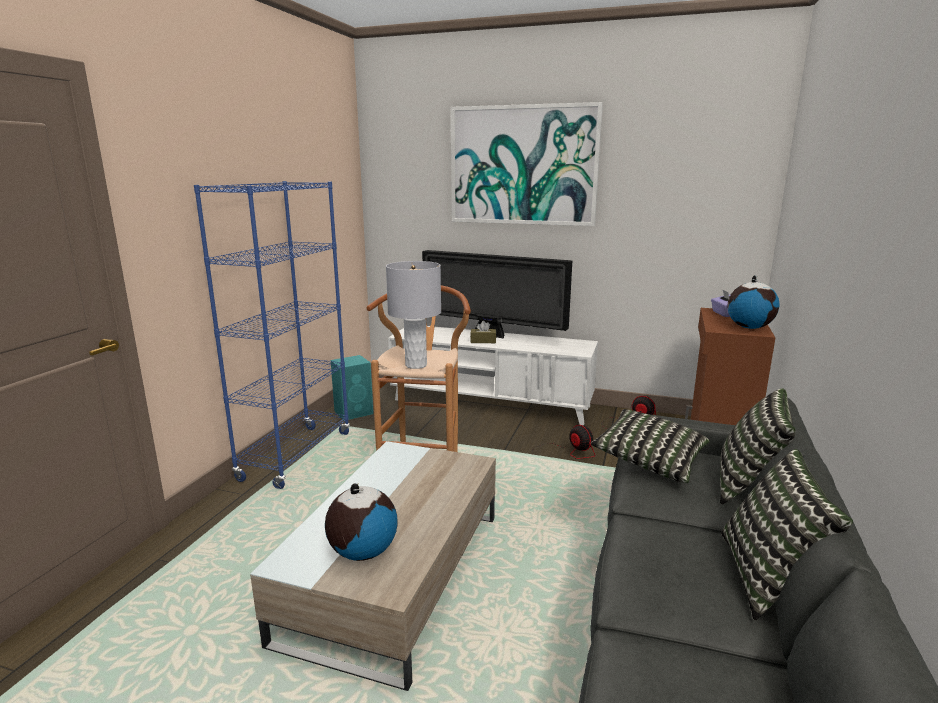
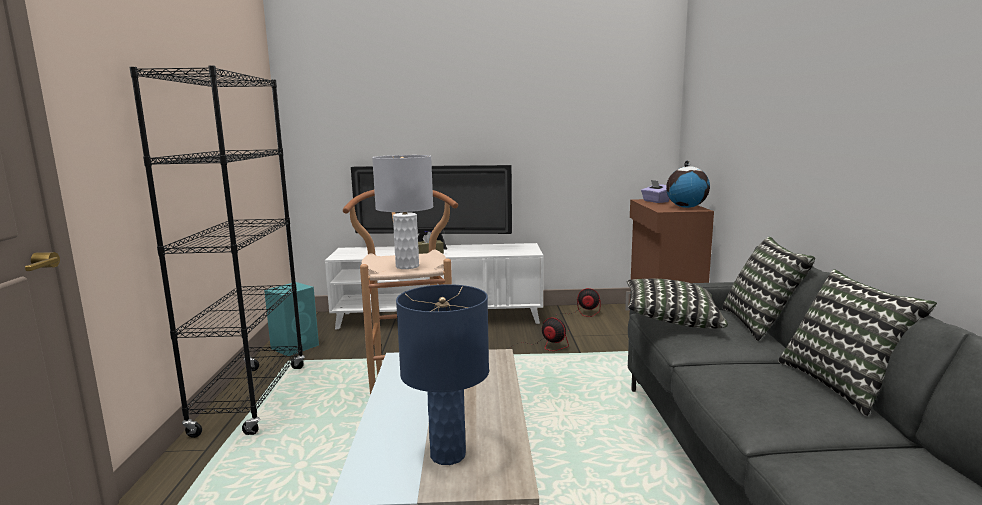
camera: 20 degrees left, 5 degrees down
blue bookcase [194,181,350,489] -> black bookcase [130,66,305,438]
globe [325,483,398,561] -> blue table lamp [396,284,489,465]
picture [451,102,603,226] -> none

